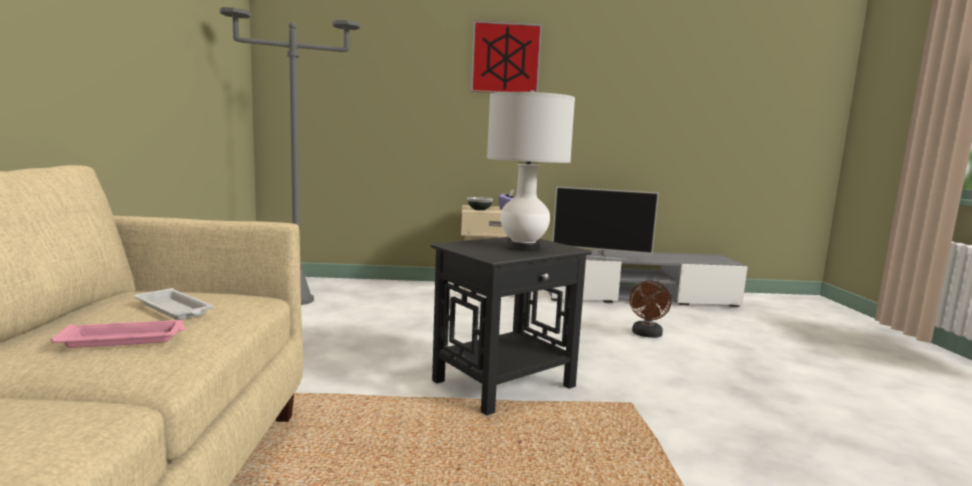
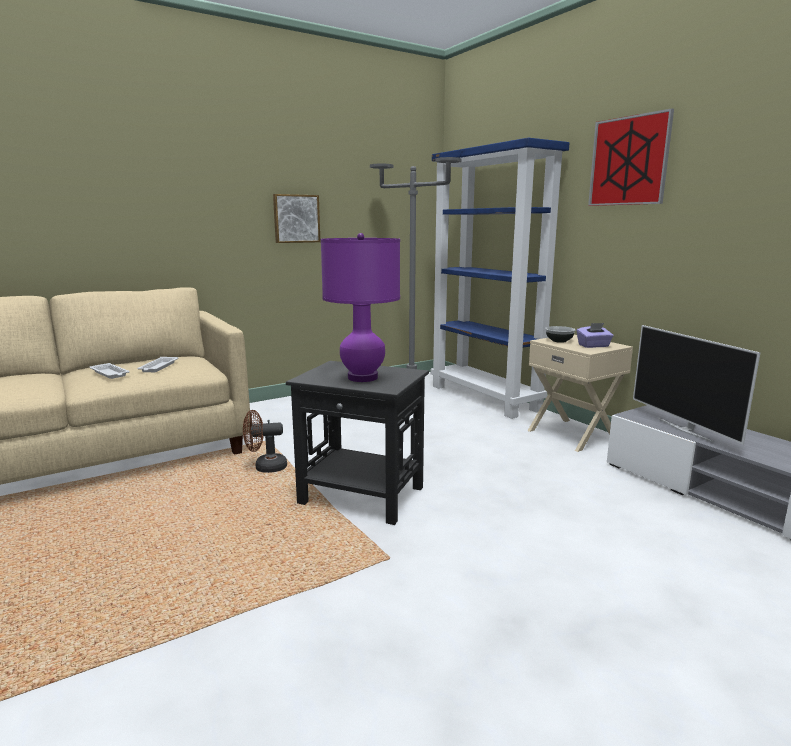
camera: 60 degrees right, 5 degrees up
pink tray [51,320,186,348] -> white tray [90,363,130,379]
white table lamp [487,90,575,251] -> purple table lamp [321,233,400,382]
brown fan [629,281,671,338] -> brown fan moved to [243,410,287,473]
none -> picture [273,194,321,243]
none -> blue bookcase [431,138,570,419]

